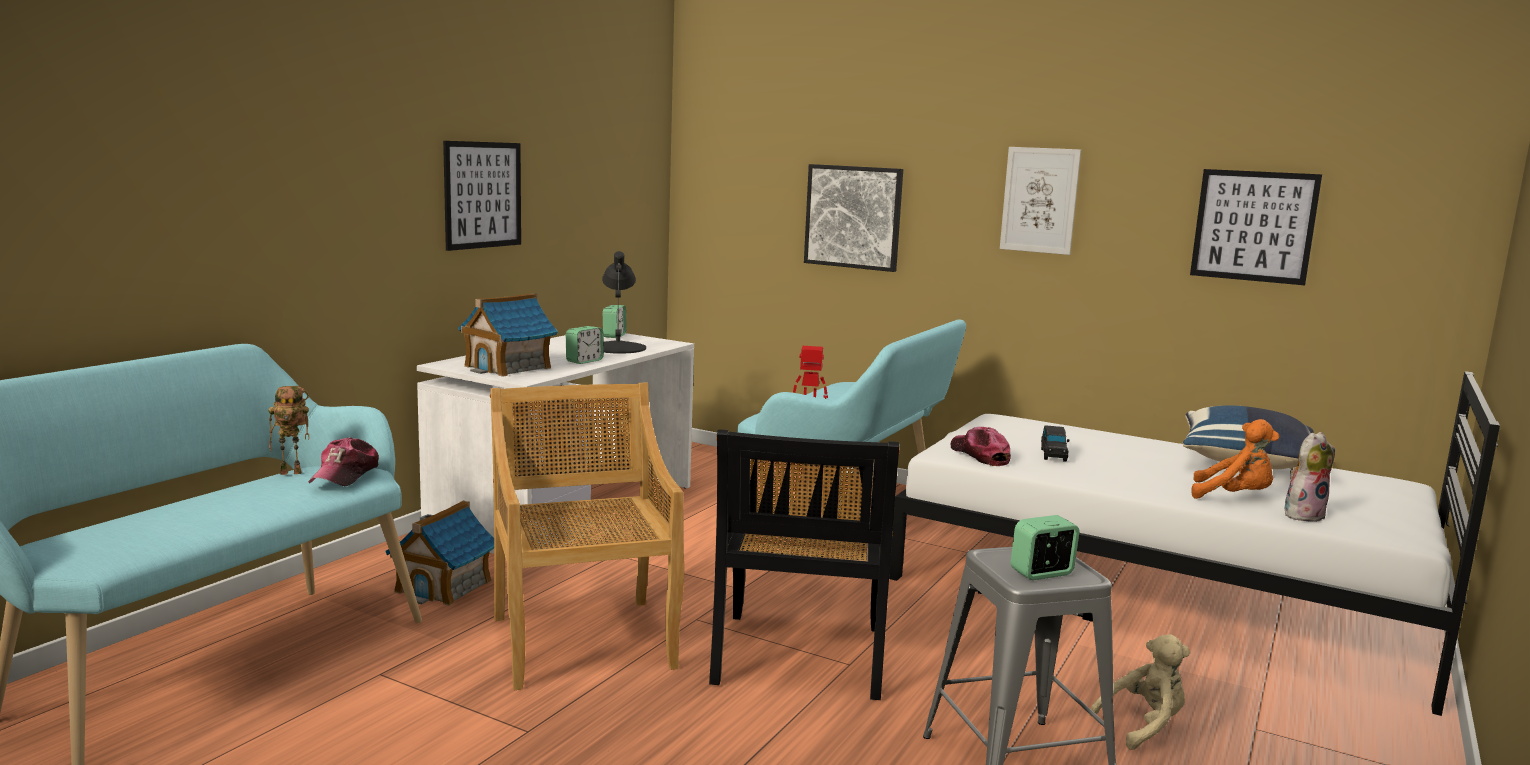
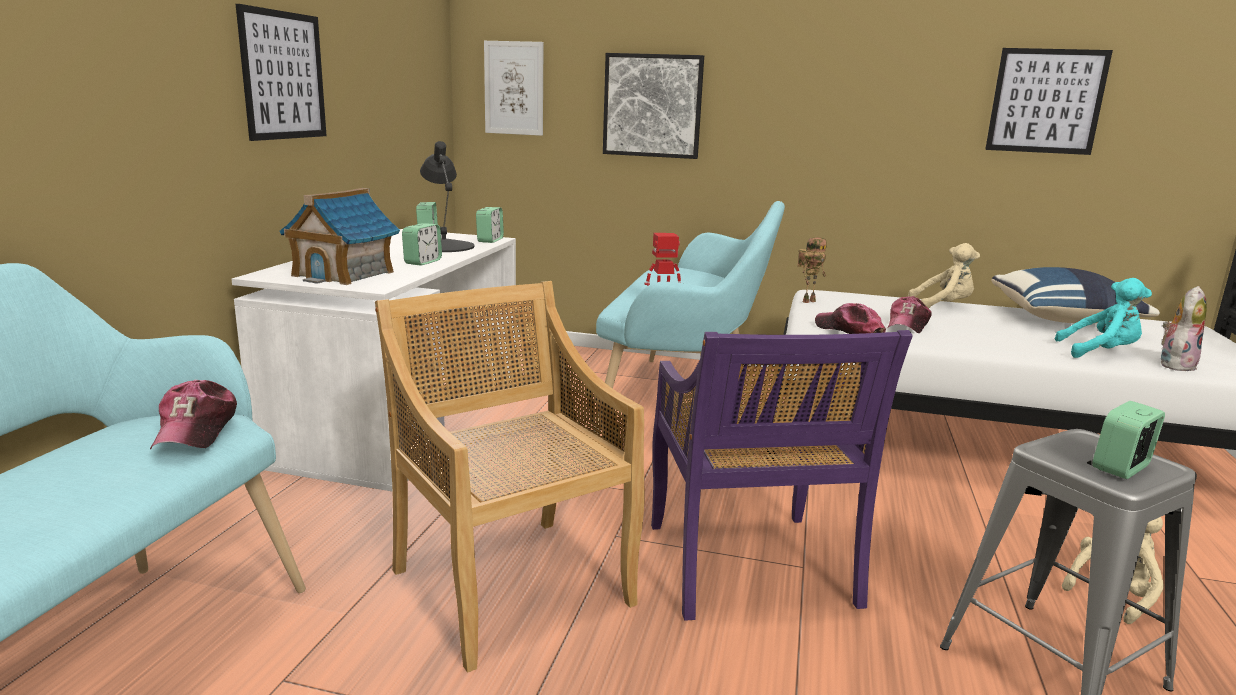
camera: 15 degrees left, 5 degrees up
toy robot [268,386,309,475] -> toy robot moved to [797,237,827,303]
toy house [385,501,494,606] -> none
black chair [709,429,900,700] -> purple chair [651,330,913,621]
picture [1000,147,1081,255] -> picture moved to [484,41,544,136]
black toy car [1041,425,1069,462] -> cap [888,296,932,333]
orange plush toy [1191,419,1280,499] -> turquoise plush toy [1055,278,1152,358]
none -> alarm clock [476,207,504,243]
none -> beige plush toy [907,243,980,308]

